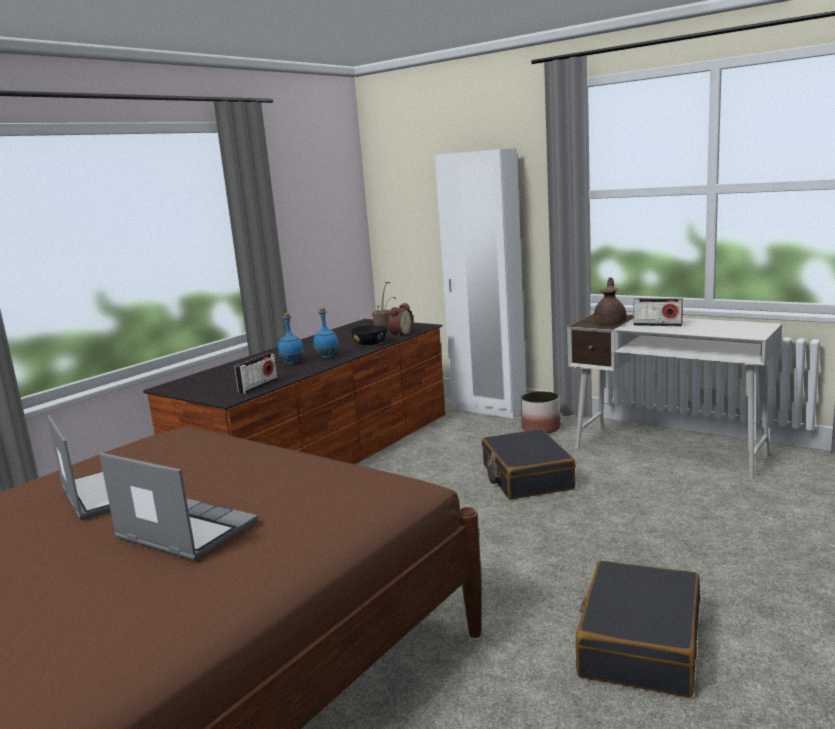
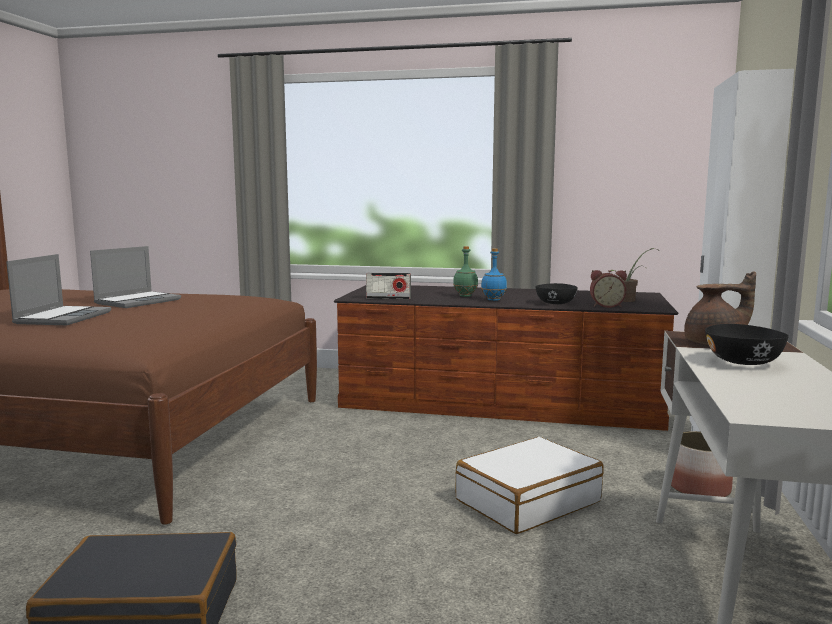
camera: 65 degrees right, 5 degrees down
blue bottle [278,313,304,364] -> green bottle [453,246,478,297]
black suitcase [482,429,576,500] -> white suitcase [455,437,604,534]
radio [633,298,683,326] -> black bowl [705,324,789,365]

